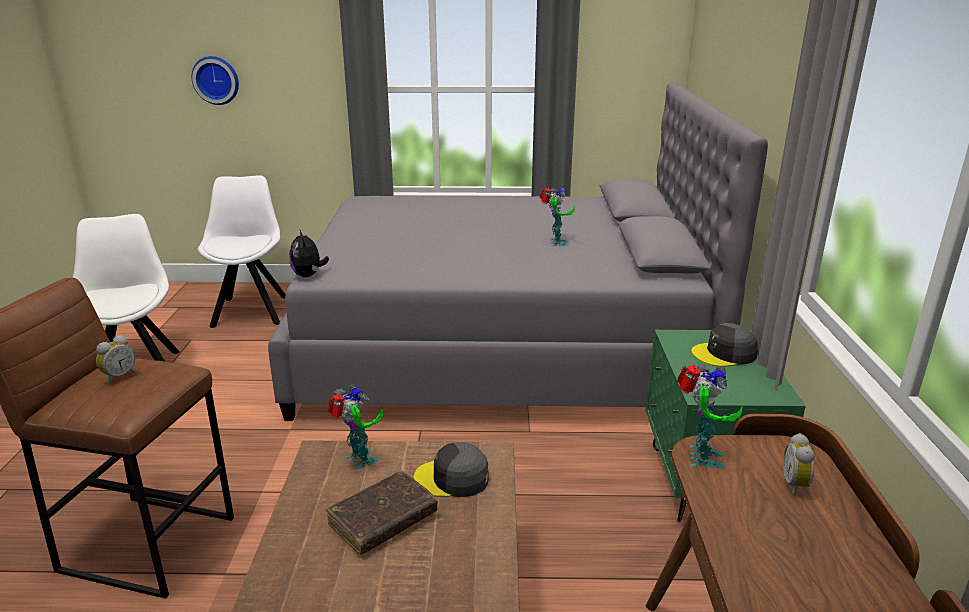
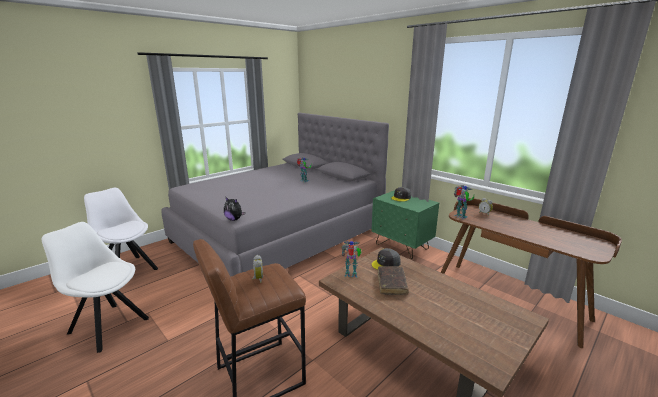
camera: 45 degrees left, 5 degrees down
wall clock [192,56,239,105] -> none

